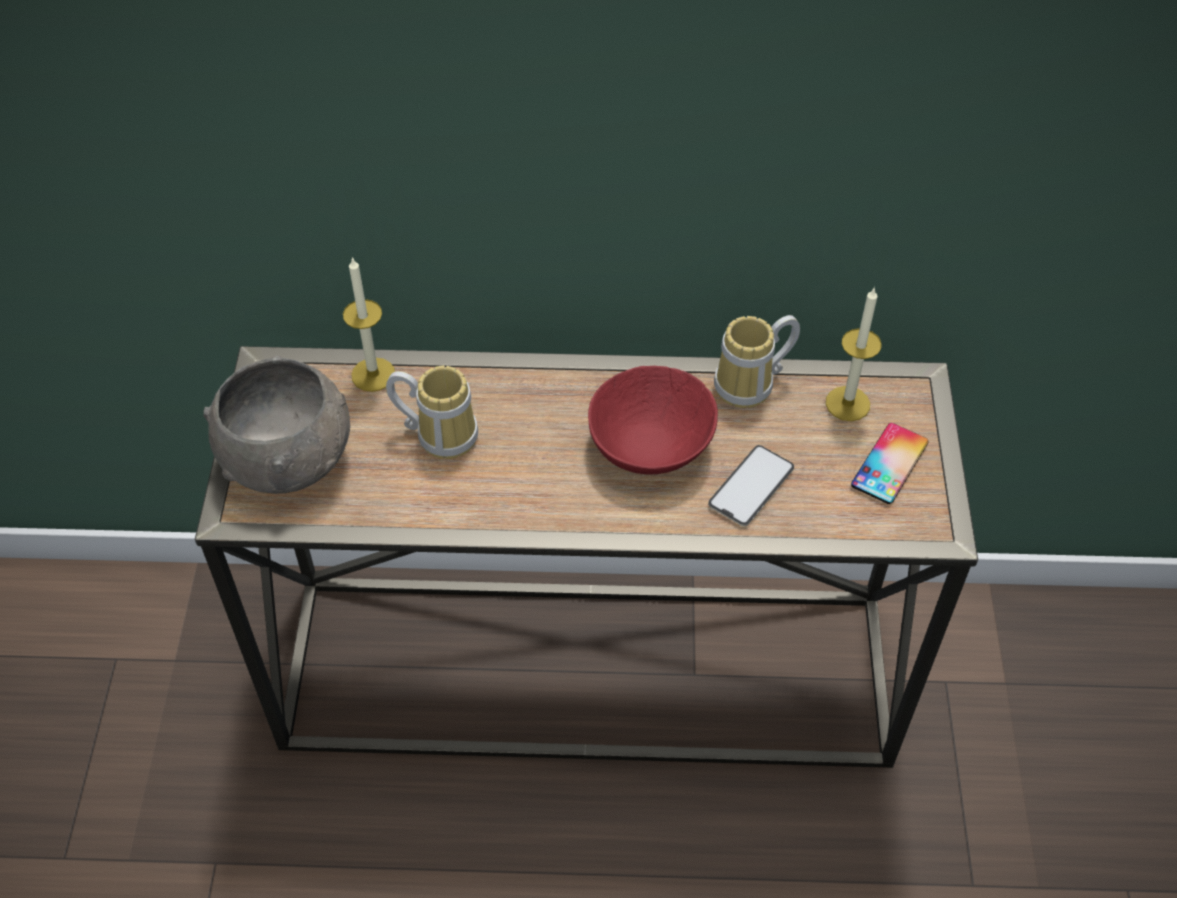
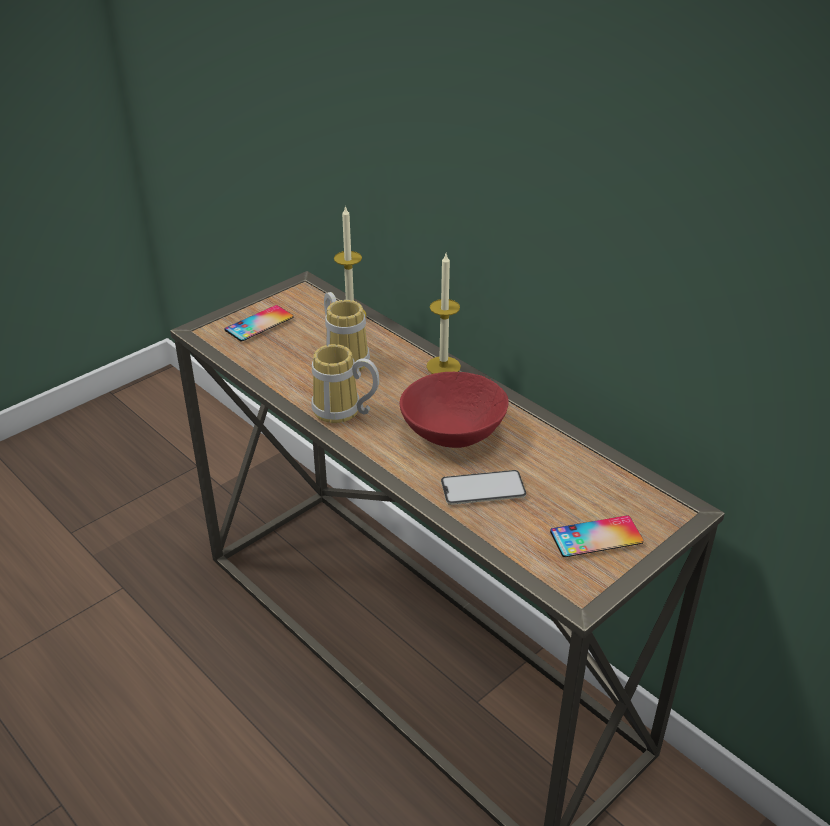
camera: 45 degrees right, 15 degrees down
grey bowl [203,356,350,494] -> phone [224,305,294,342]
mug [714,315,800,408] -> mug moved to [312,344,380,423]
candle [826,287,882,421] -> candle moved to [426,254,461,374]

